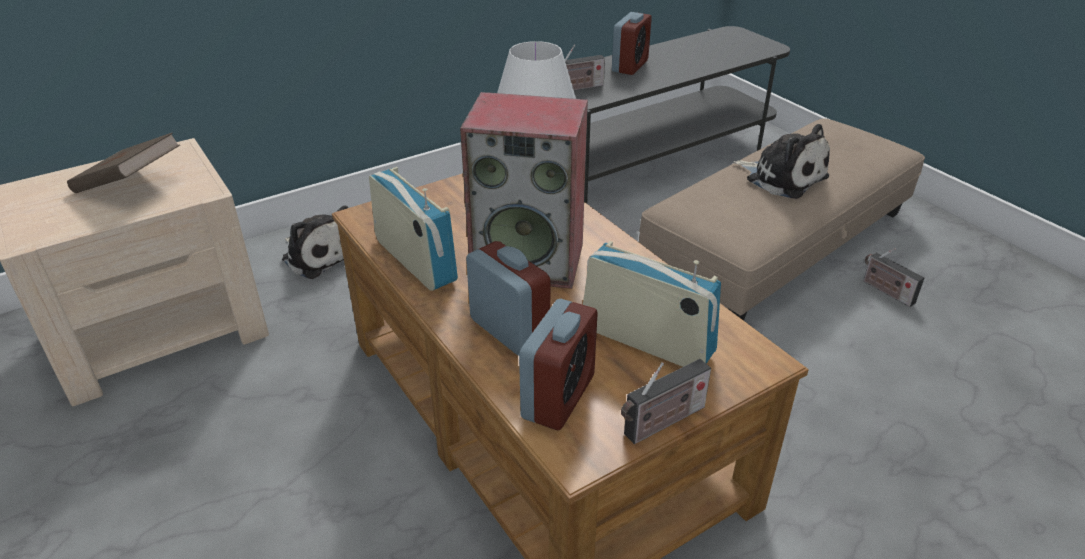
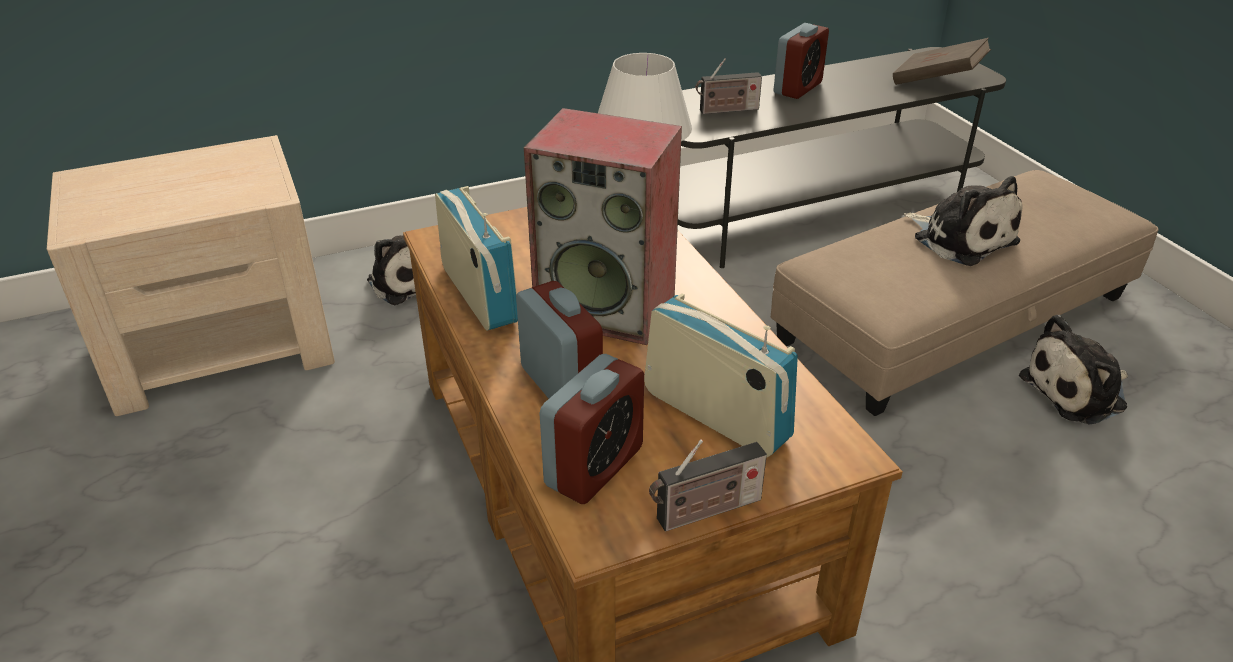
camera: 10 degrees right, 0 degrees up
brown book [67,133,180,193] -> brown book moved to [893,38,991,85]
radio [863,248,924,307] -> plush toy [1019,315,1128,424]

